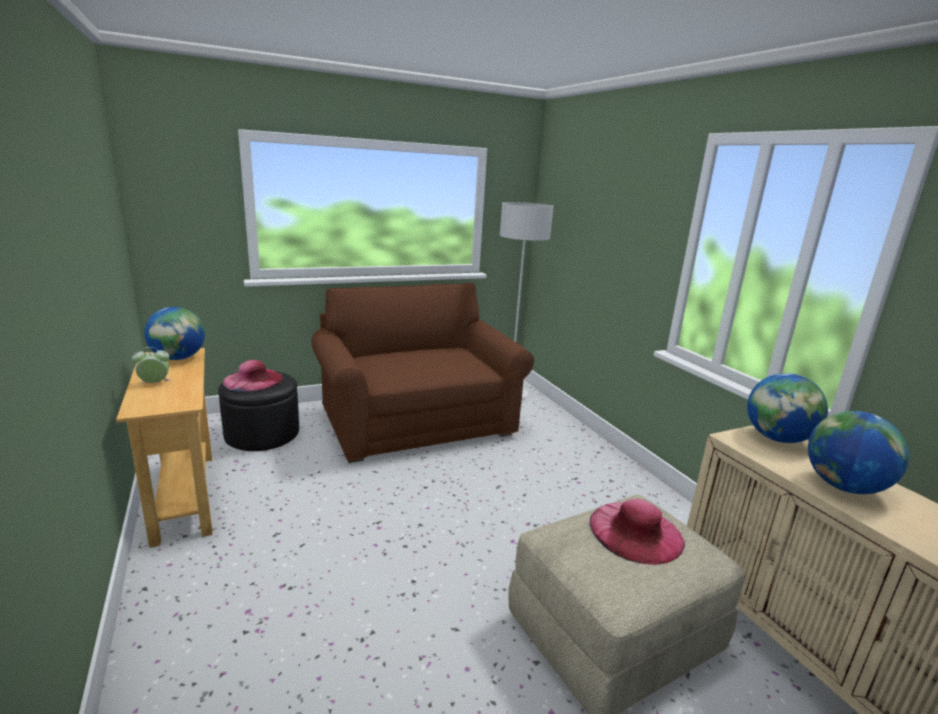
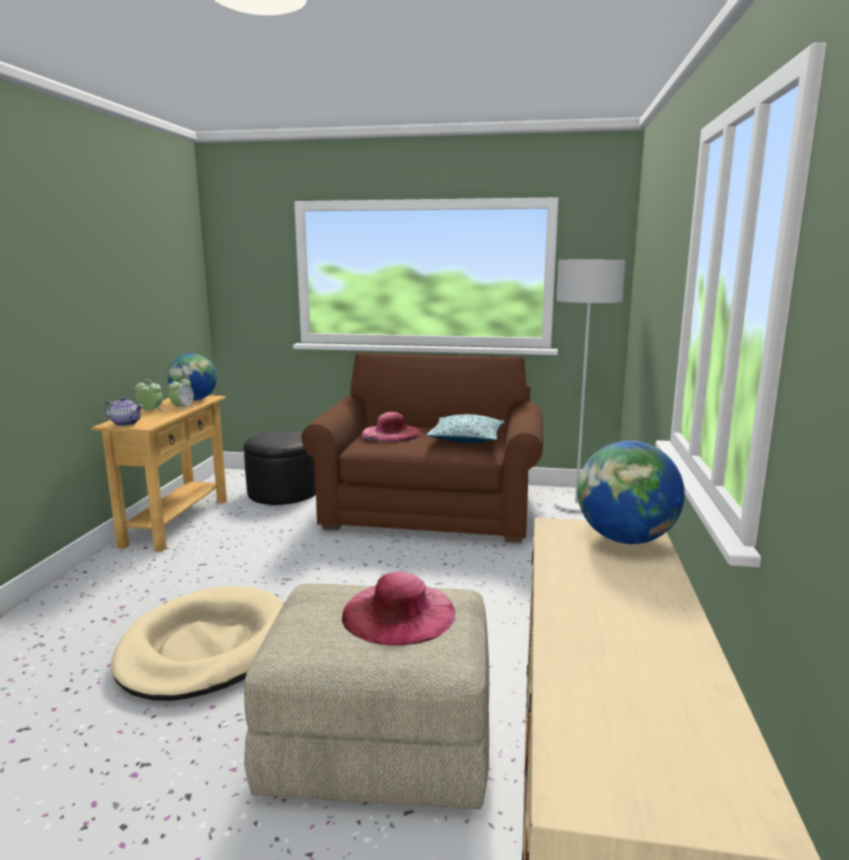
camera: 35 degrees right, 5 degrees down
pink hat [223,360,283,391] -> pink hat moved to [361,412,422,442]
globe [808,411,909,494] -> none
none -> teapot [105,397,143,426]
none -> beige dog bed [111,586,283,701]
none -> alarm clock [169,376,194,412]
none -> pillow [426,414,504,443]

